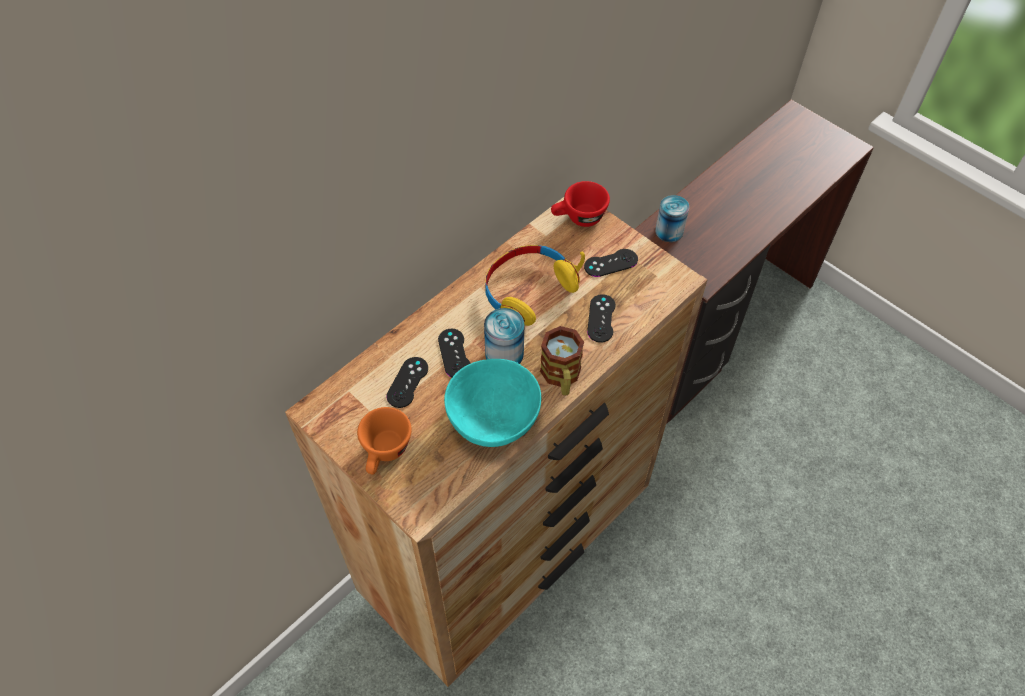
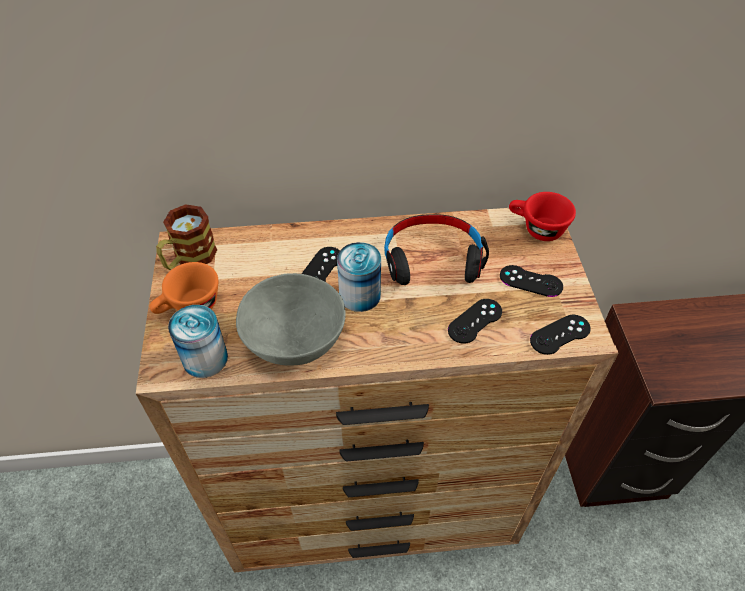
camera: 40 degrees right, 5 degrees down
black game controller [387,357,428,408] -> black game controller moved to [530,315,591,355]
turquoise bowl [444,359,541,447] -> grey bowl [236,273,345,366]
yellow headphones [485,245,585,326] -> black headphones [384,214,489,285]
mug [540,326,584,396] -> mug moved to [156,204,217,270]
can [655,195,689,242] -> can moved to [168,305,228,378]

